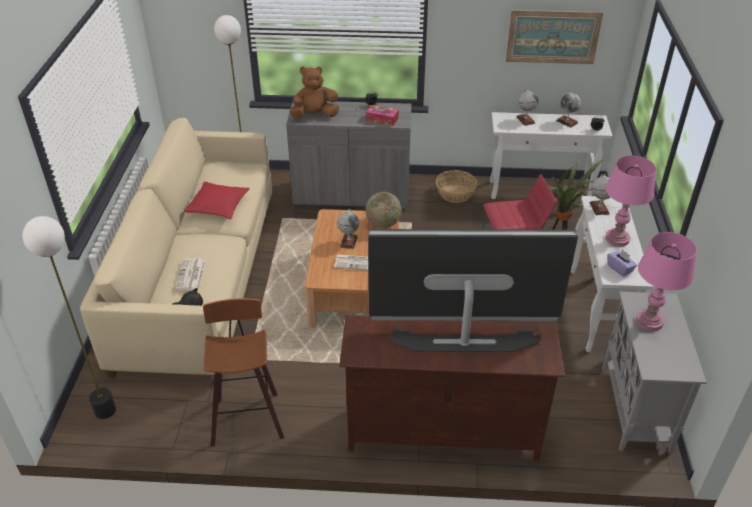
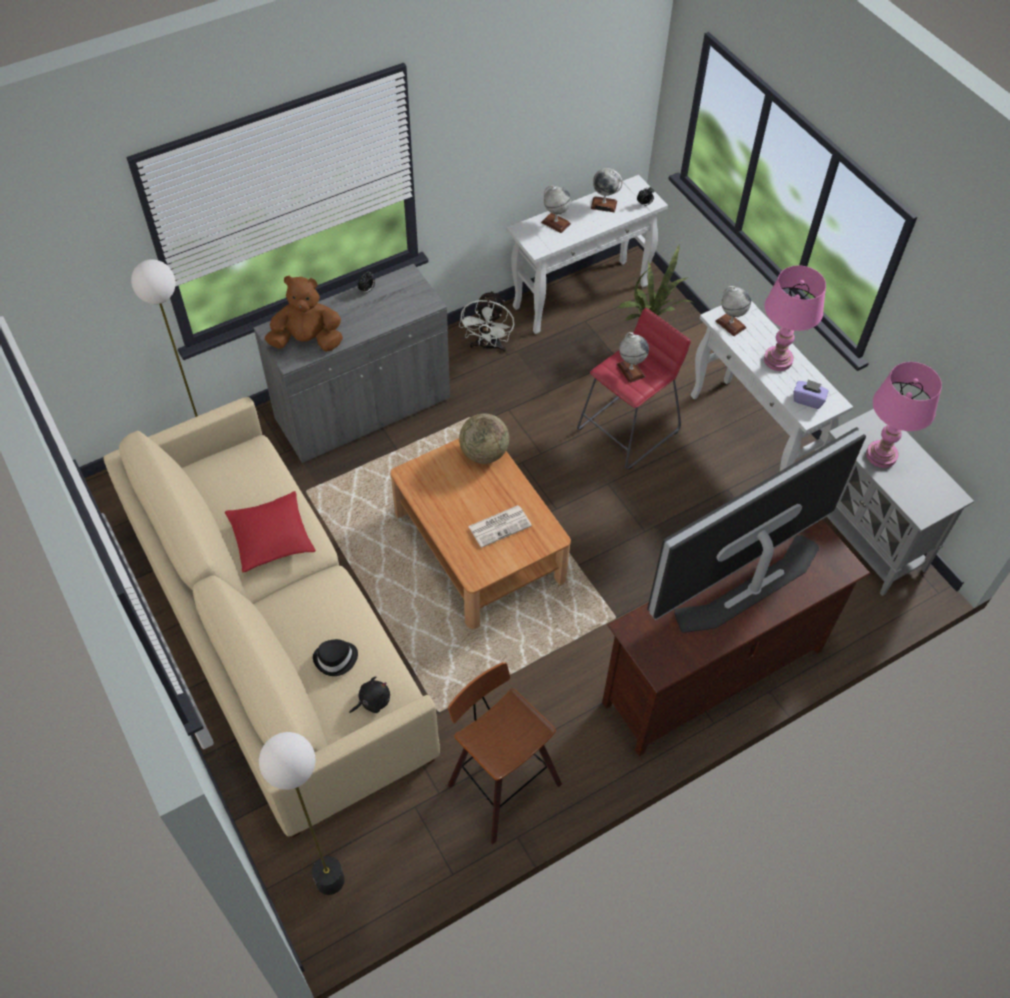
camera: 35 degrees left, 15 degrees up
newspaper [175,259,206,290] -> black hat [313,639,358,676]
brown plush toy [289,66,339,118] -> brown plush toy turned 45 degrees clockwise [265,276,343,352]
globe [337,209,359,249] -> globe moved to [617,332,649,383]
tissue box [366,105,398,126] -> none
basket [436,170,477,203] -> white fan [459,290,514,352]
picture [506,10,603,64] -> none

